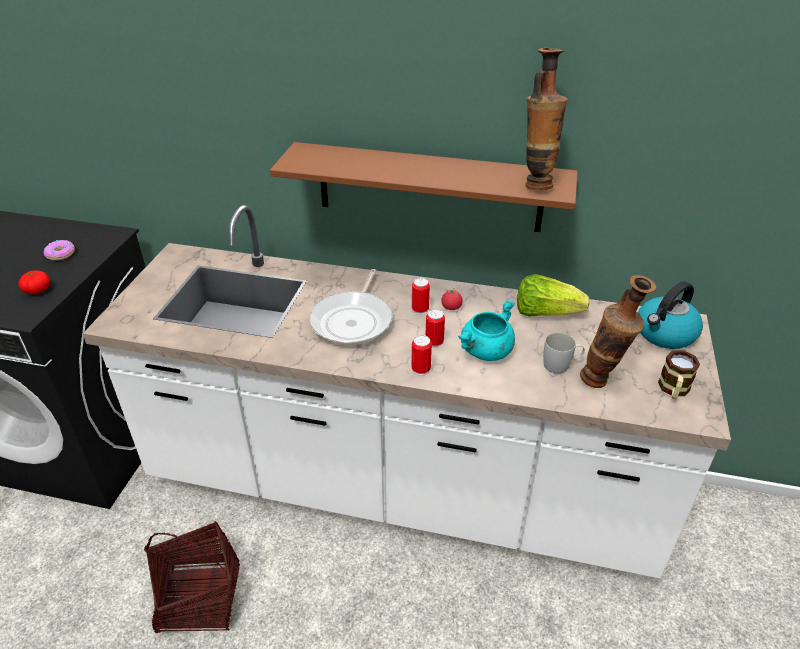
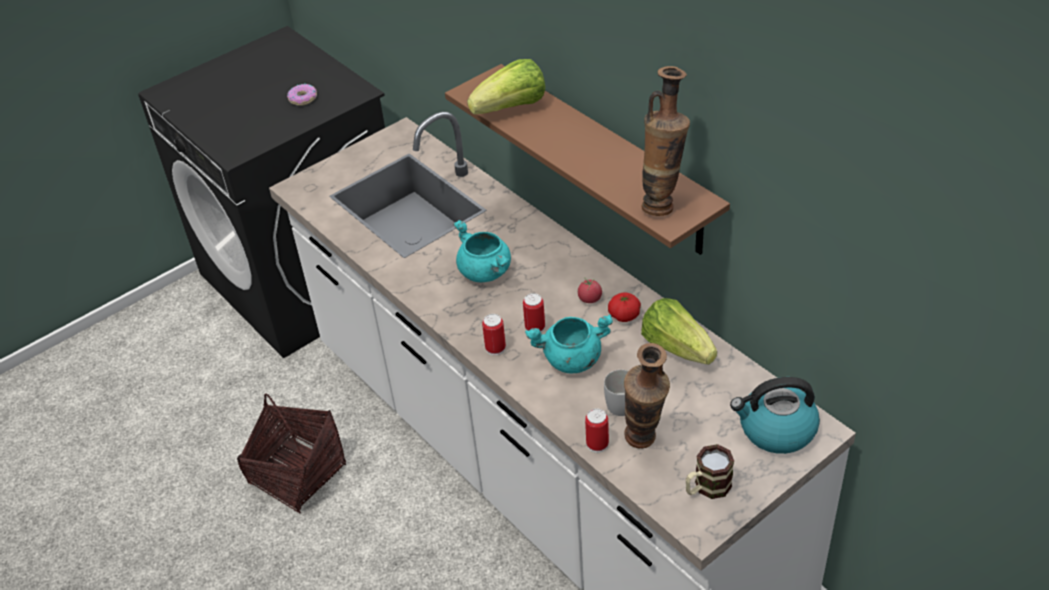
camera: 40 degrees right, 5 degrees up
tomato [18,270,50,294] -> tomato moved to [608,292,641,322]
frying pan [309,269,392,345] -> turquoise cooking pot [453,220,511,282]
can [412,278,430,315] -> can moved to [585,408,609,453]
none -> lettuce [467,59,545,114]

